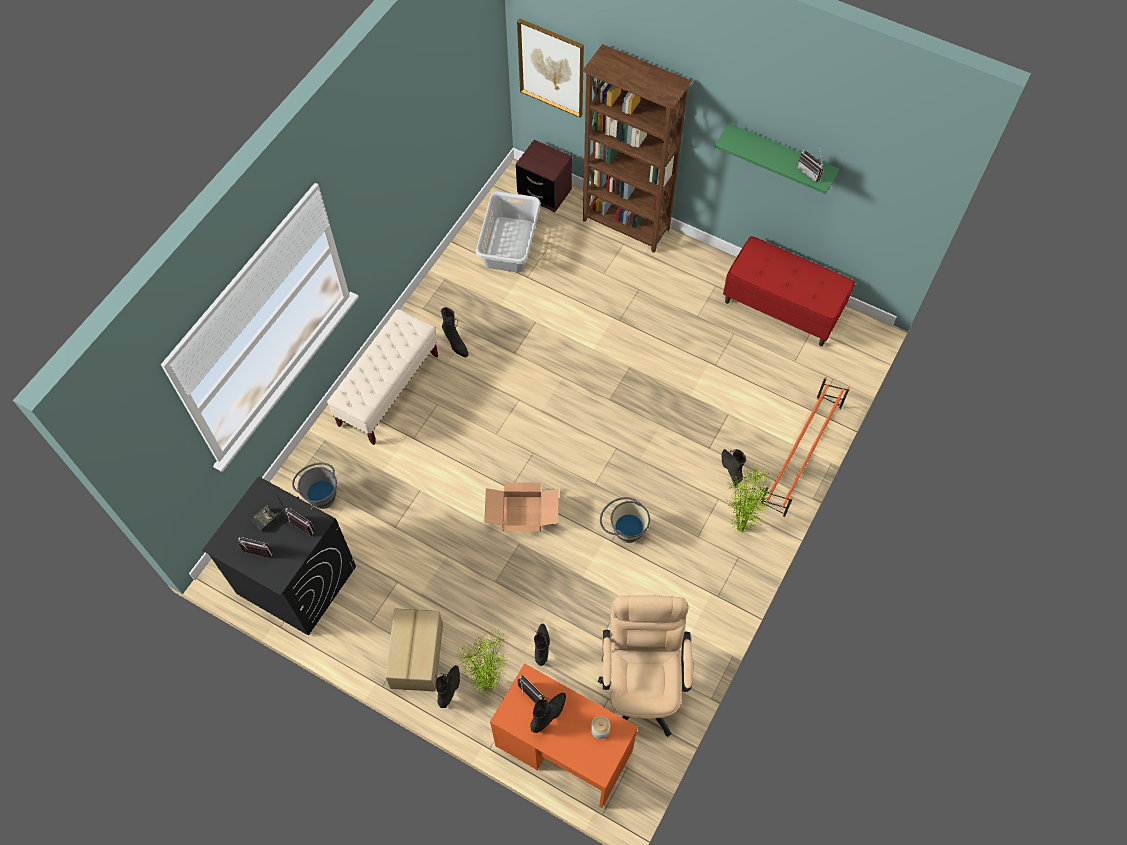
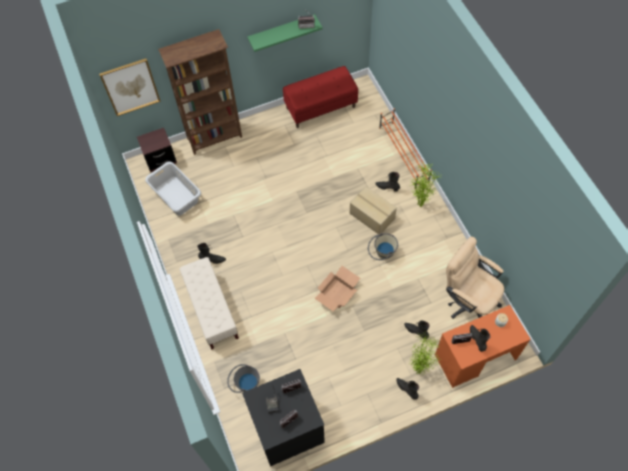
camera: 50 degrees left, 0 degrees up
cardboard box [385,608,443,692] -> cardboard box moved to [350,186,397,235]

